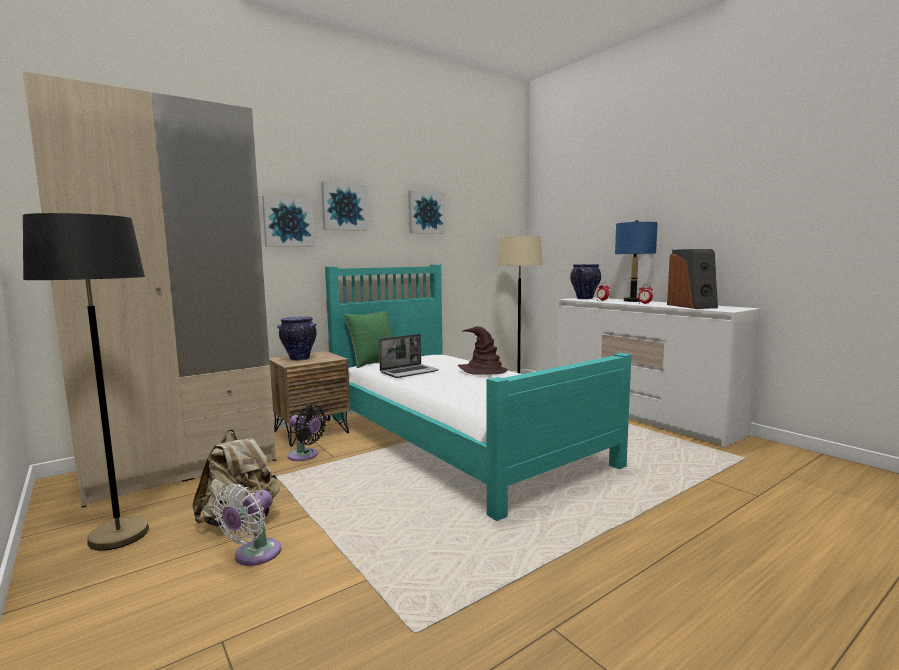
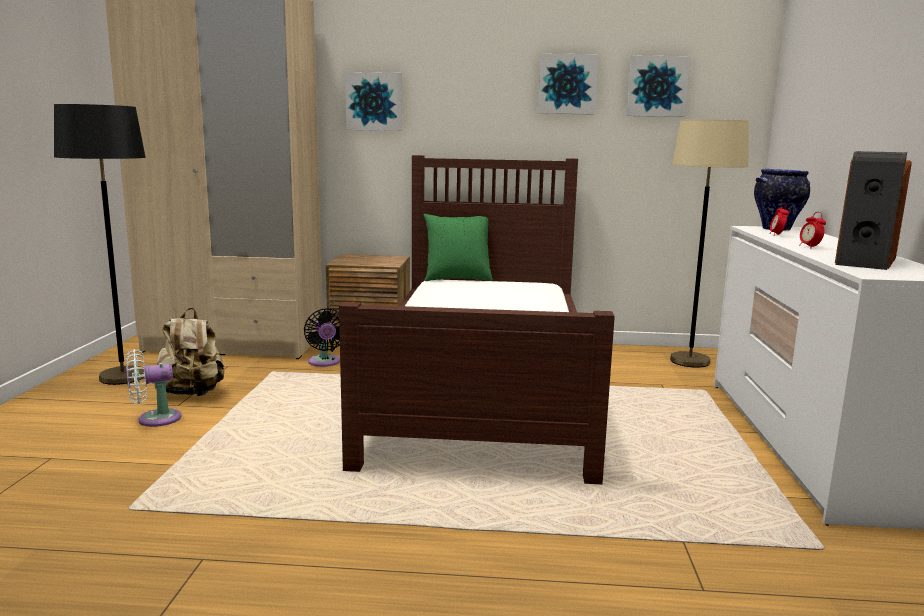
camera: 40 degrees right, 5 degrees up
vase [277,316,317,361] -> none
picture [321,181,367,231] -> picture moved to [626,56,691,117]
turquoise bed [325,265,631,521] -> brown bed [339,155,615,485]
laptop [379,334,439,378] -> none
brown hat [458,326,508,375] -> none
blue table lamp [615,220,658,302] -> none

